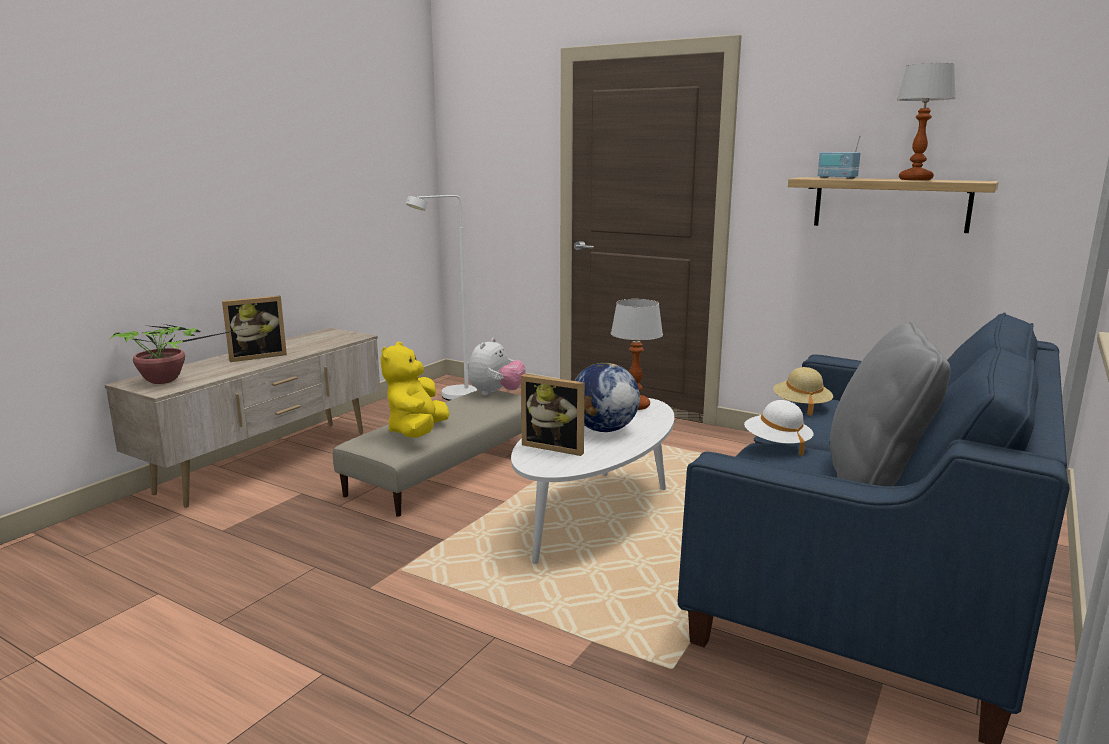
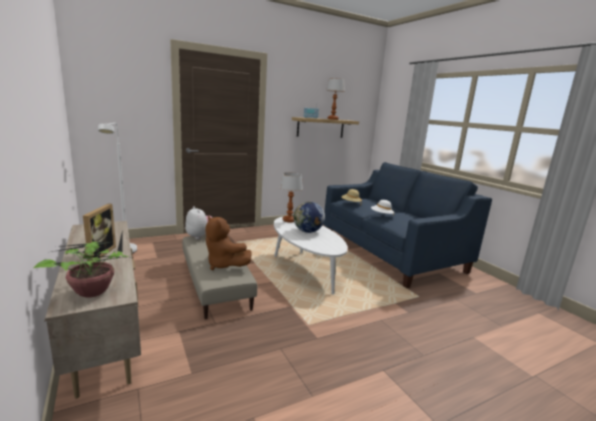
camera: 60 degrees left, 0 degrees up
yellow plush toy [380,342,449,438] -> brown plush toy [205,216,252,270]
picture frame [521,374,585,456] -> none
grey pillow [830,322,950,486] -> none

